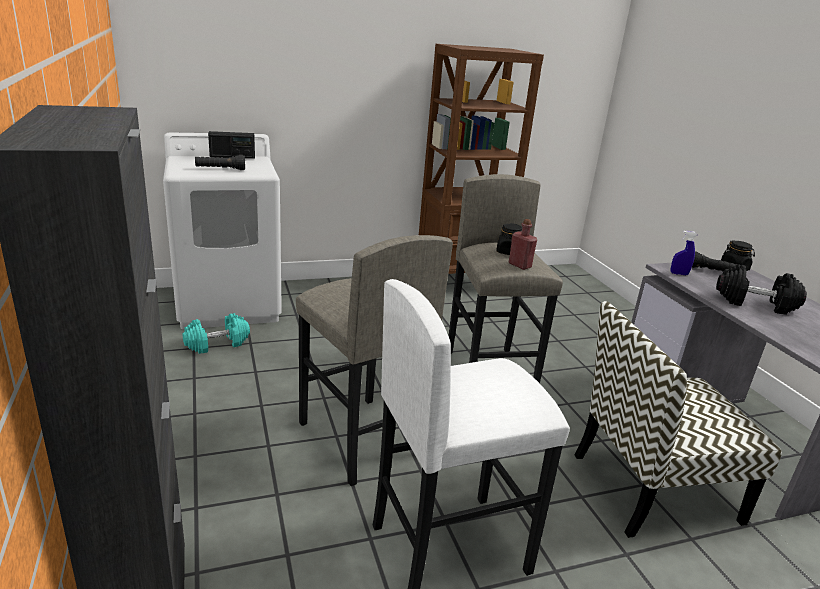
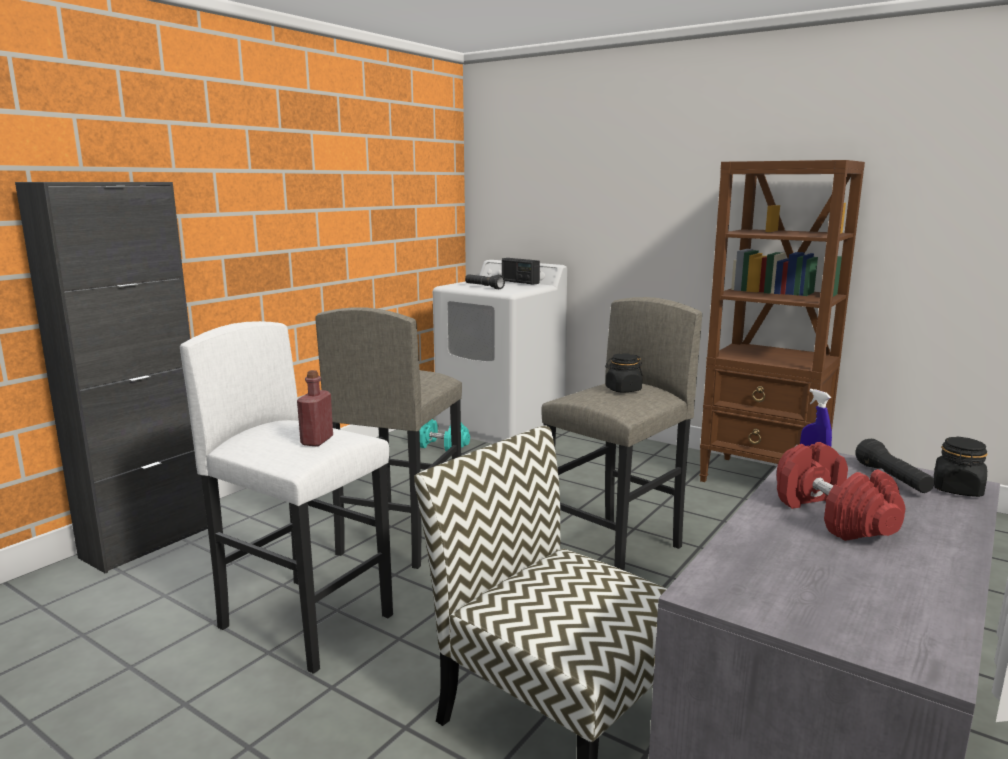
camera: 55 degrees right, 10 degrees down
red bottle [509,219,537,270] -> red bottle moved to [297,370,333,446]
black dumbbell [716,264,807,315] -> red dumbbell [777,442,906,541]

